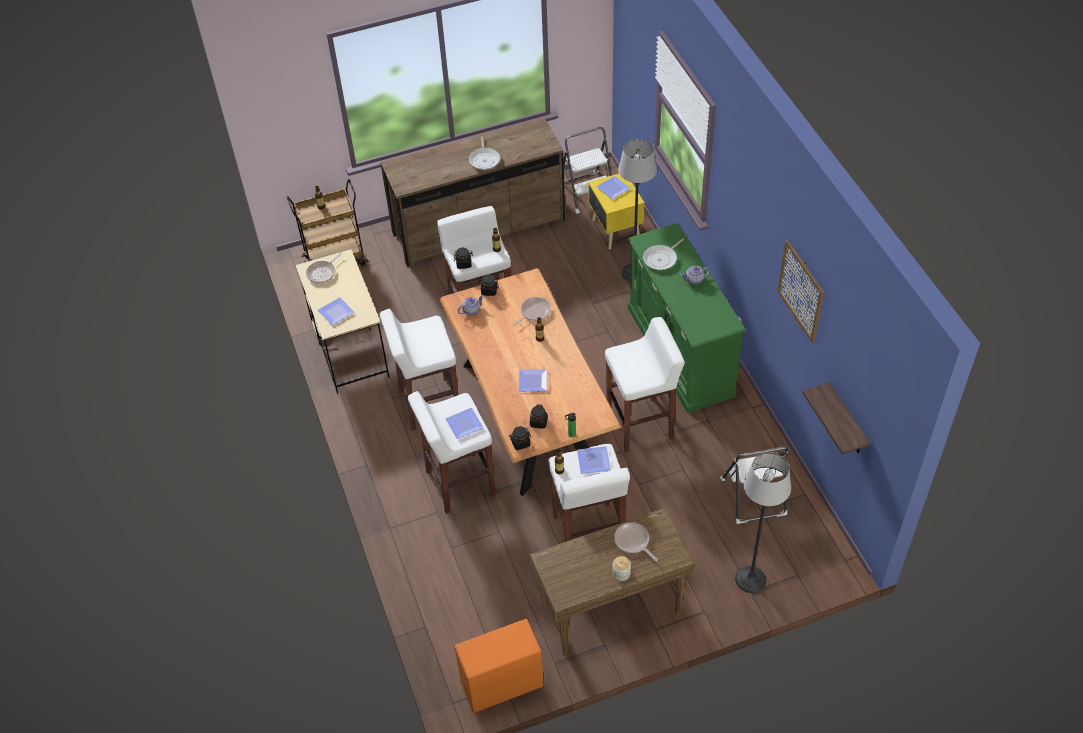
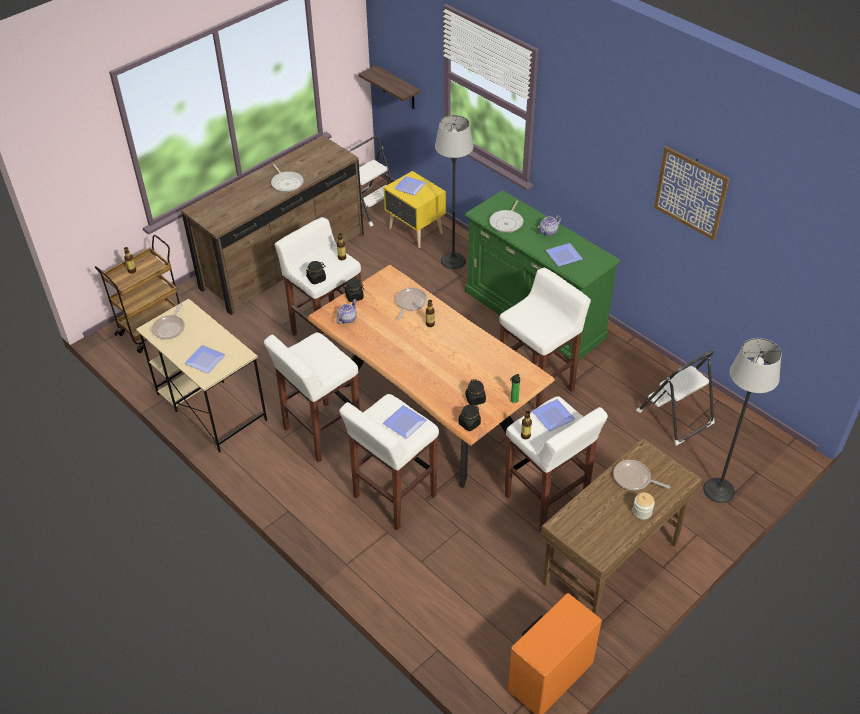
camera: 25 degrees left, 5 degrees down
plate [519,369,547,392] -> plate moved to [546,243,583,267]
shelf [802,382,870,455] -> shelf moved to [359,65,421,109]

